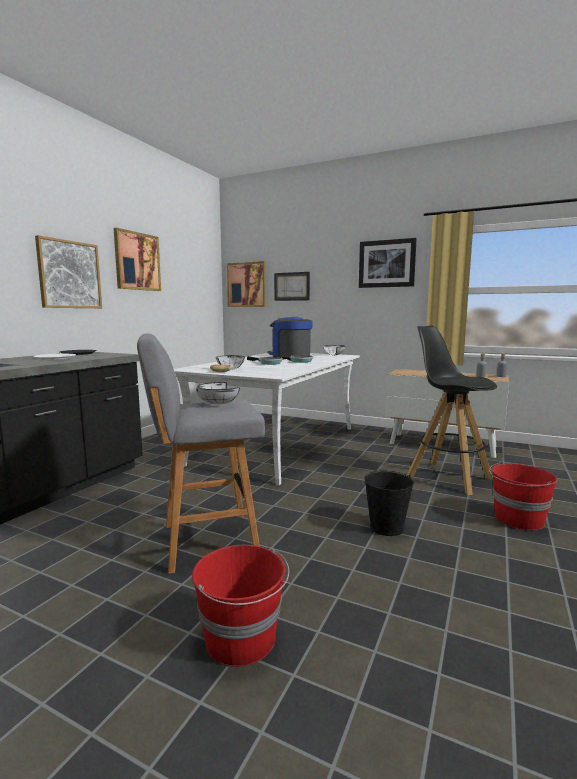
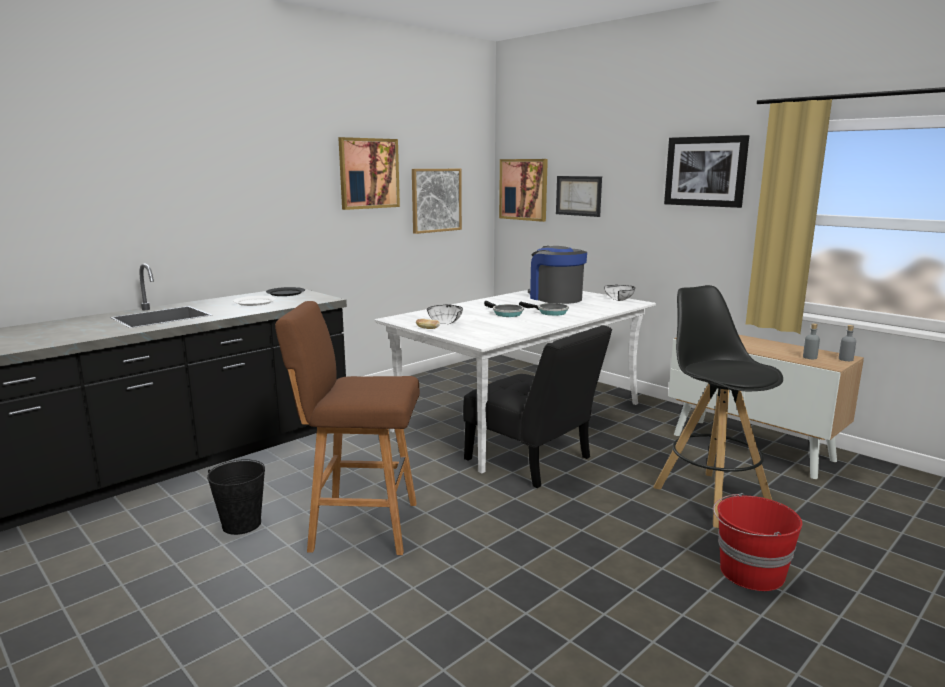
camera: 20 degrees right, 5 degrees up
picture [35,235,102,308] -> picture moved to [412,169,462,234]
grey stool [137,333,265,574] -> brown stool [275,301,420,555]
red bucket [192,545,289,667] -> none
white bowl [196,382,240,404] -> none
black bucket [365,471,414,536] -> black bucket moved to [207,459,265,535]
none -> black chair [463,325,612,488]

